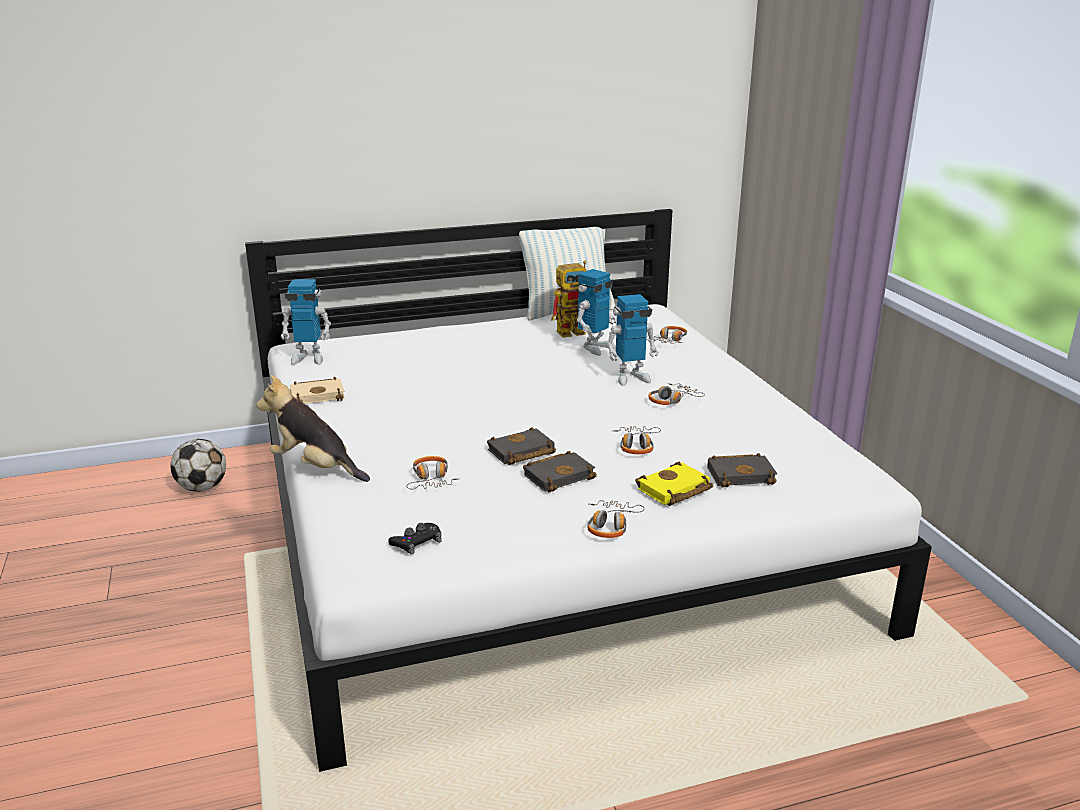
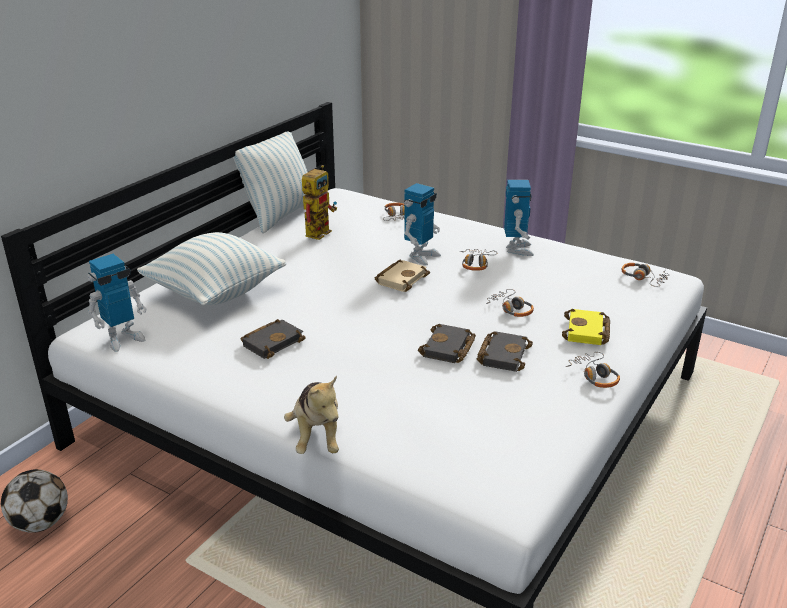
camera: 40 degrees left, 5 degrees up
plush toy [256,375,370,482] -> plush toy turned 90 degrees counterclockwise [284,375,339,454]
beige book [290,377,345,404] -> beige book moved to [375,260,430,292]
black game controller [388,523,442,555] -> none
headphones [406,456,460,490] -> headphones moved to [622,263,669,287]
toy robot [577,269,617,356] -> toy robot moved to [504,180,534,256]
black book [707,453,777,488] -> black book moved to [241,319,306,359]
none -> pillow [137,232,286,305]

